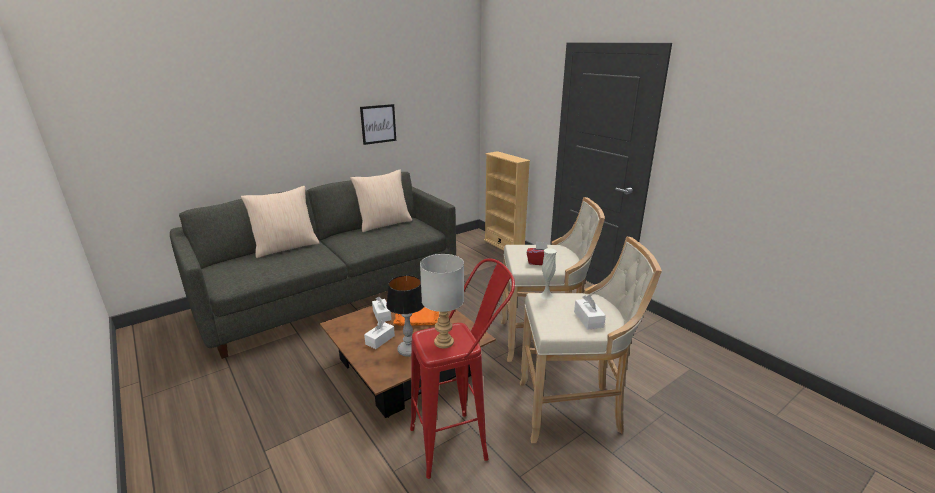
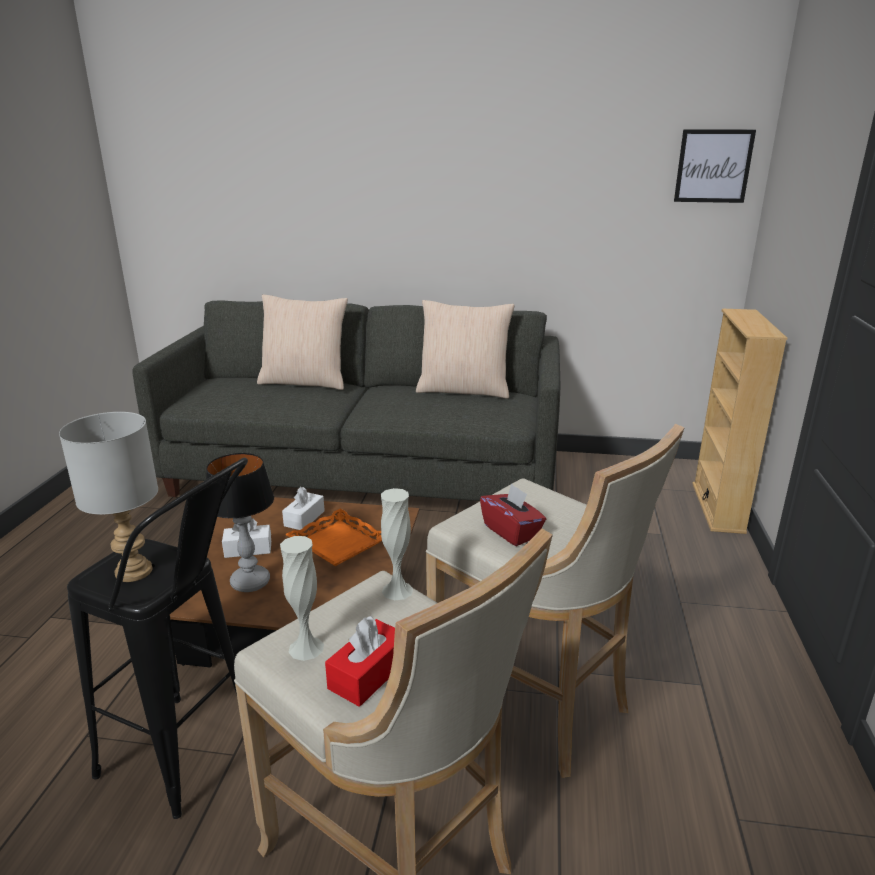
camera: 45 degrees right, 0 degrees up
picture [360,104,396,145] -> picture moved to [674,129,756,203]
red stool [410,259,515,479] -> black stool [67,458,248,819]
white tissue box [574,295,606,330] -> red tissue box [325,616,395,707]
none -> white vase [280,536,324,661]

